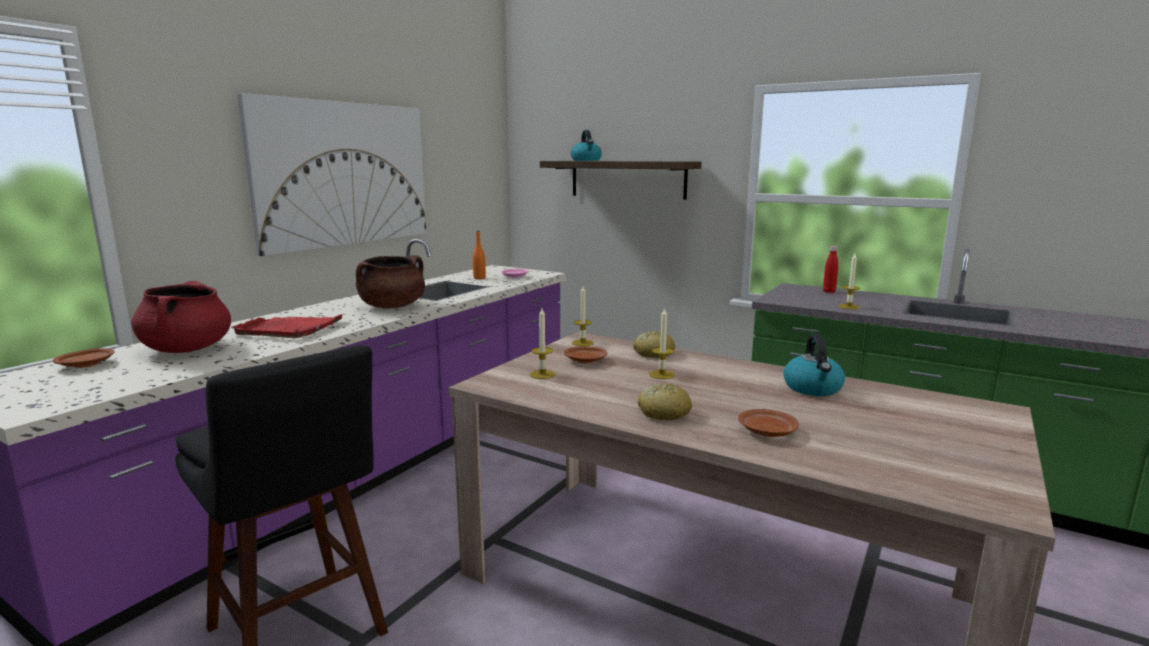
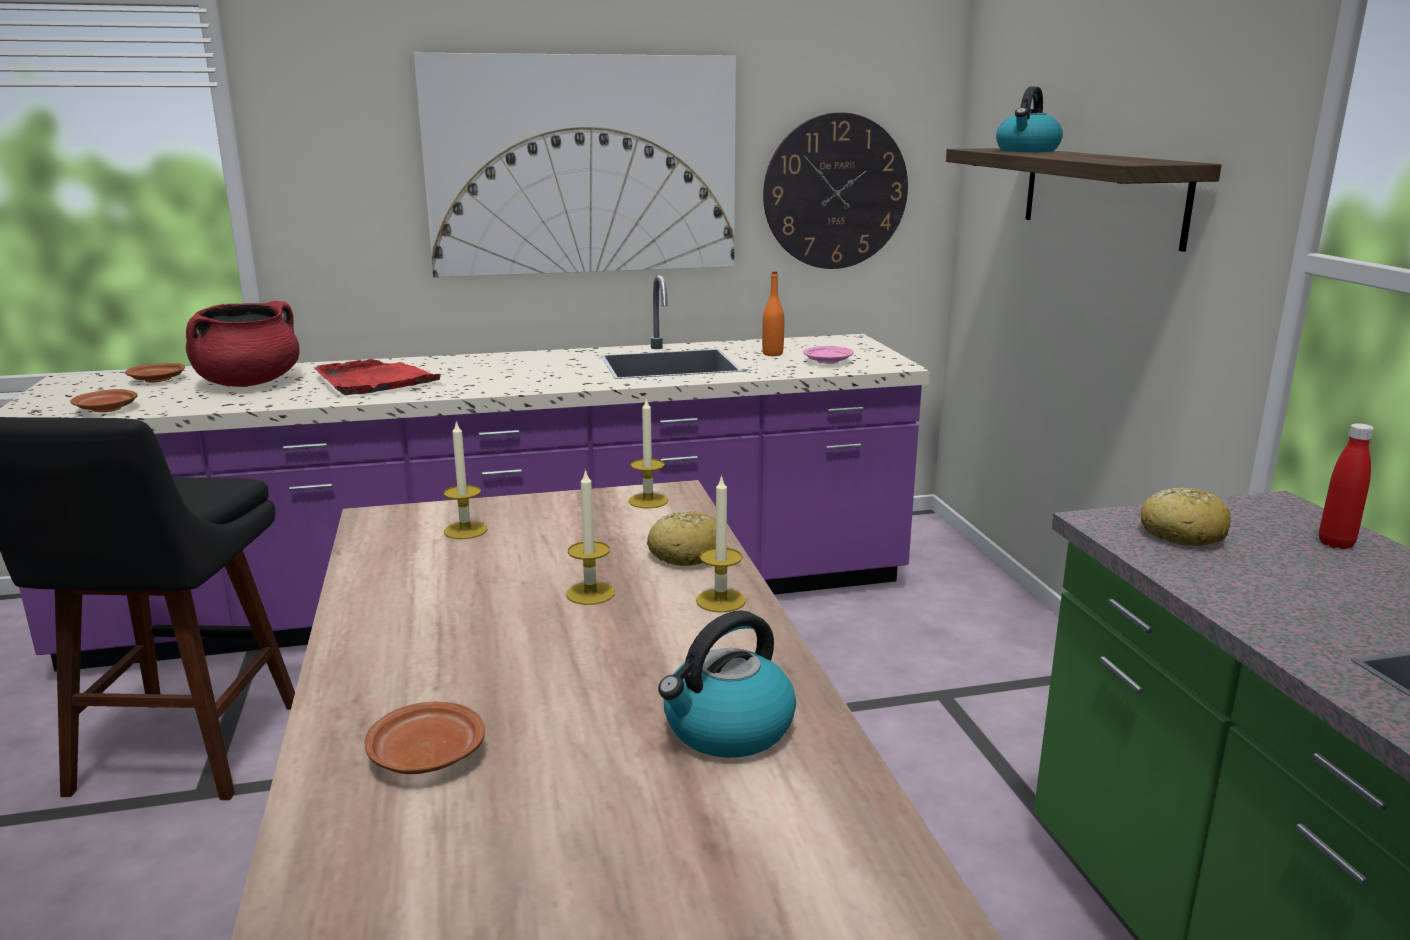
camera: 45 degrees right, 5 degrees up
brown cooking pot [356,255,425,309] -> none
brown plate [564,346,607,363] -> brown plate moved to [70,389,138,412]
bread [638,383,692,420] -> bread moved to [1141,488,1231,546]
candle [838,254,861,309] -> candle moved to [696,475,746,613]
none -> wall clock [763,112,908,269]

